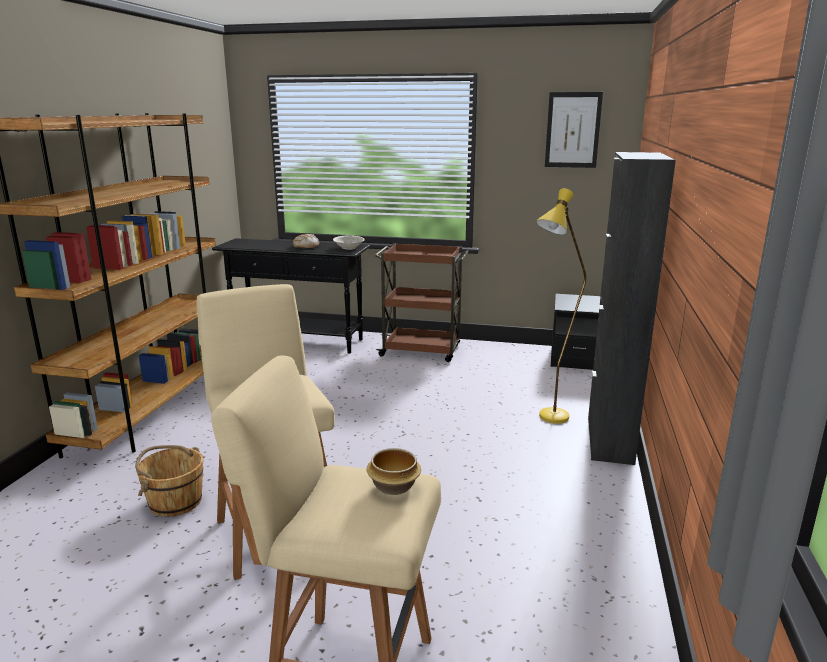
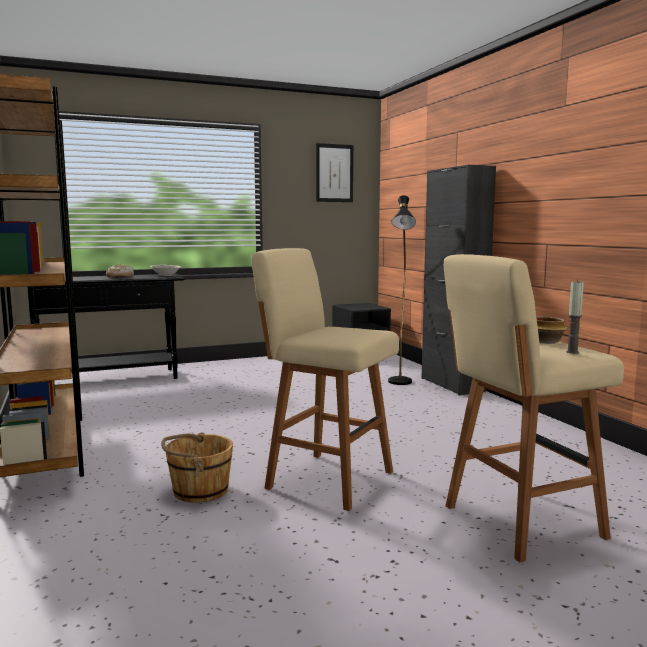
camera: 35 degrees left, 10 degrees down
brown cart [375,243,469,362] -> none
yellow floor lamp [536,188,586,424] -> black floor lamp [388,195,416,385]
none -> candle [566,280,584,354]

